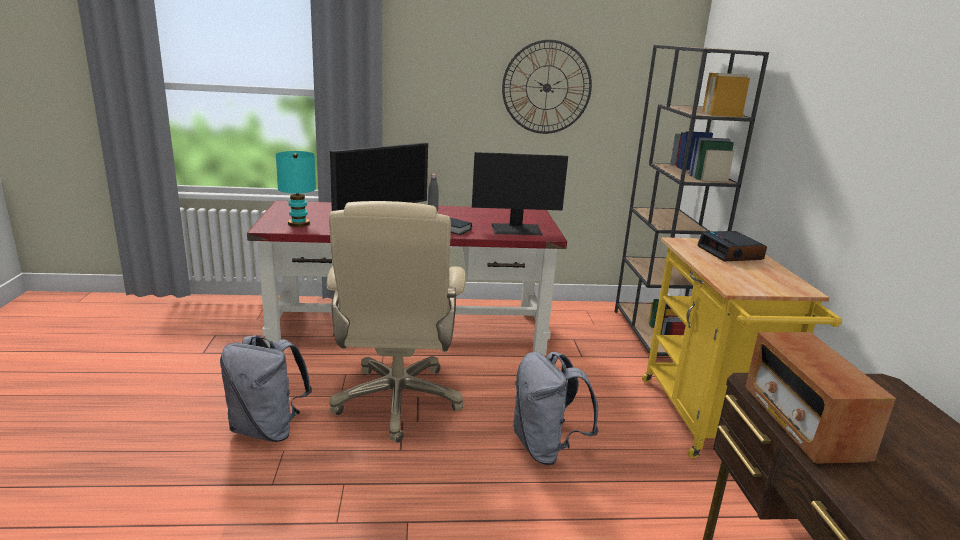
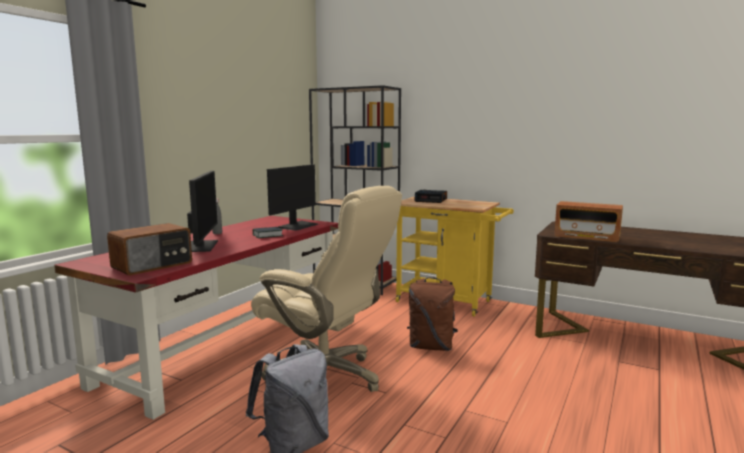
camera: 55 degrees left, 10 degrees down
turquoise table lamp [276,151,316,227] -> radio [107,223,192,276]
wall clock [502,40,592,134] -> none
grey backpack [513,351,599,465] -> brown backpack [407,277,458,351]

